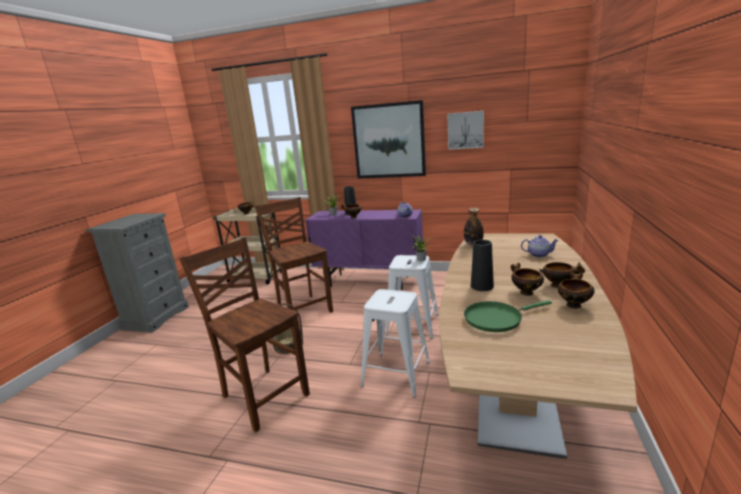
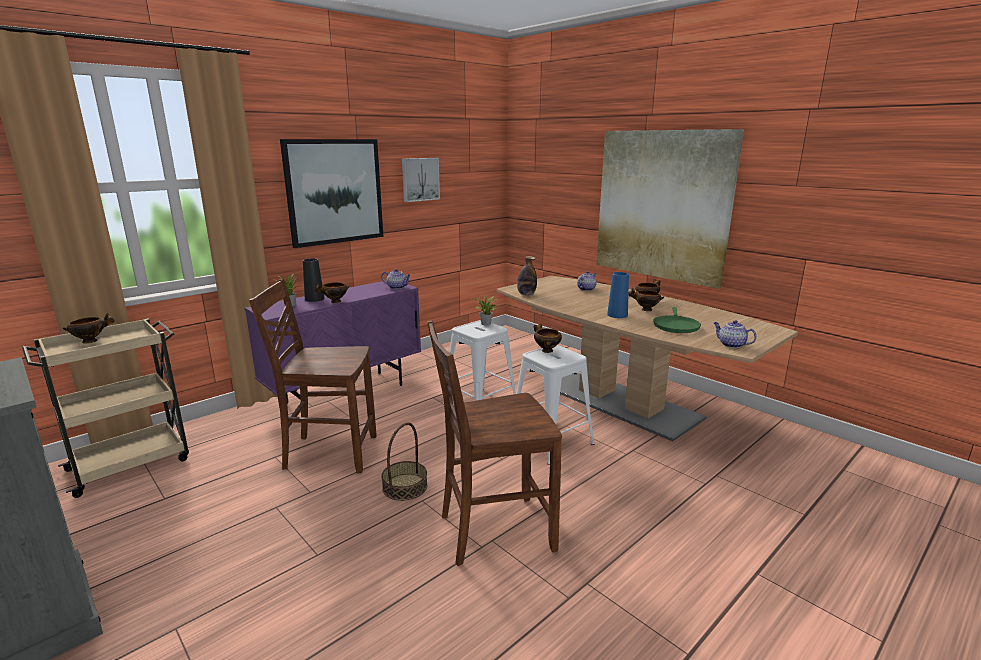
camera: 60 degrees left, 0 degrees up
black vase [471,240,494,291] -> blue vase [607,272,629,318]
bowl [558,272,595,309] -> bowl moved to [533,324,562,353]
none -> picture [596,129,744,289]
none -> teapot [713,320,757,348]

